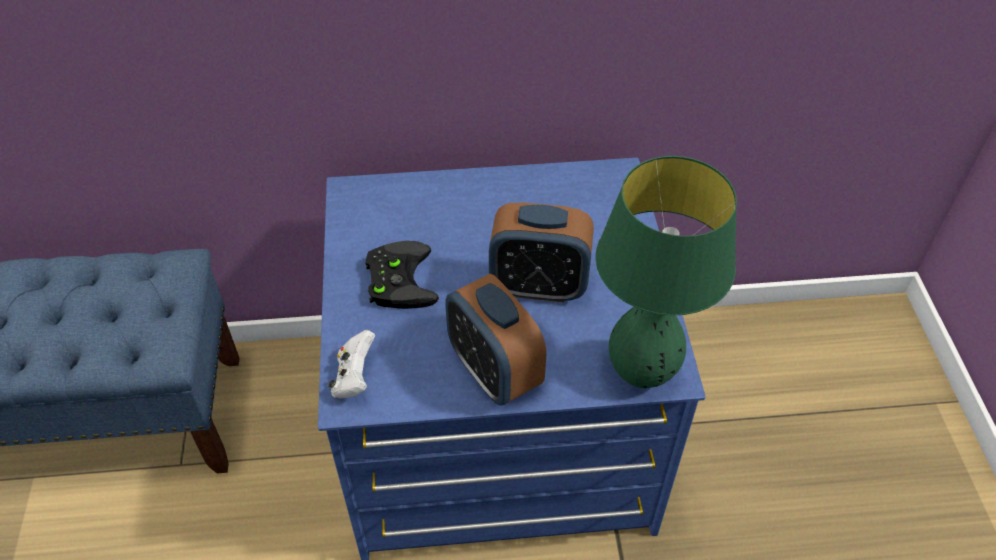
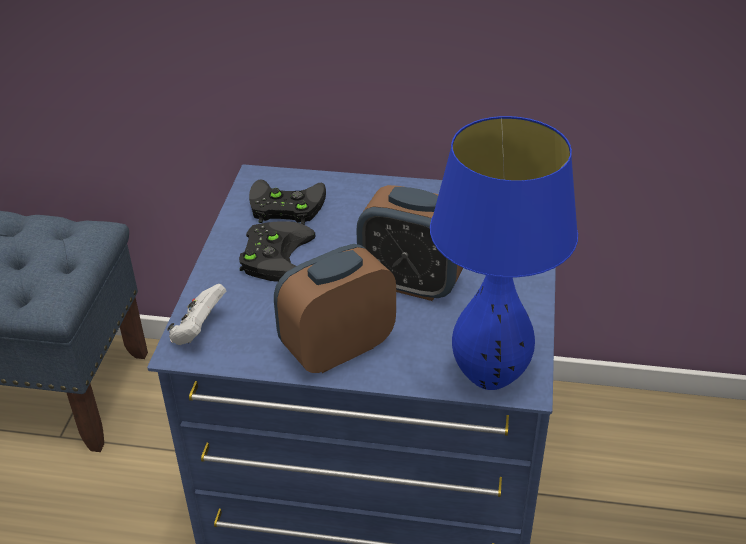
camera: 15 degrees right, 10 degrees down
alarm clock [445,274,546,405] -> alarm clock turned 75 degrees clockwise [274,244,396,373]
green table lamp [595,156,737,388] -> blue table lamp [430,116,578,390]
none -> black game controller [249,180,326,225]

